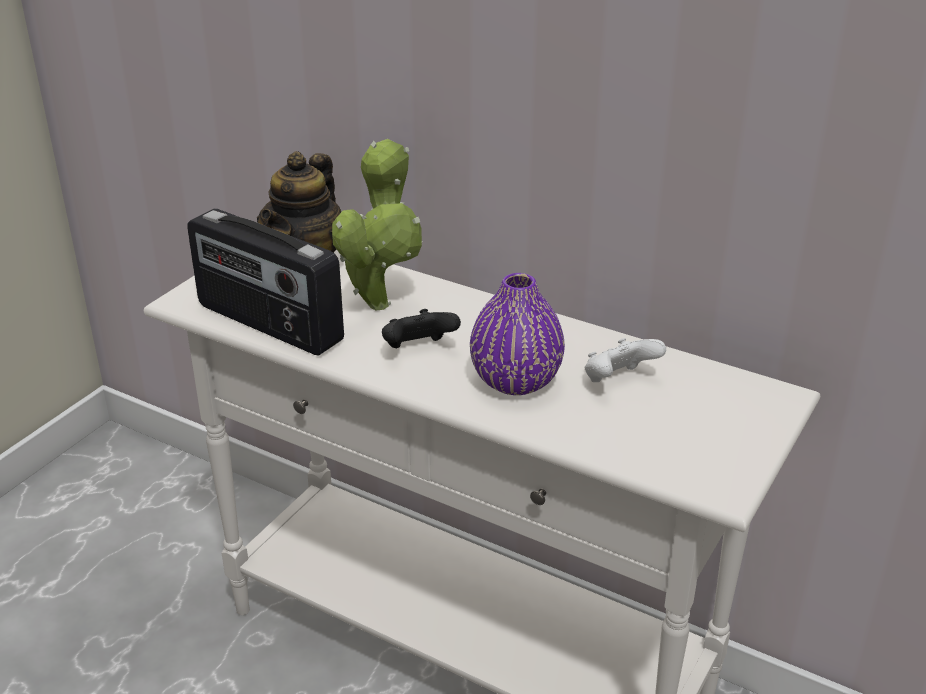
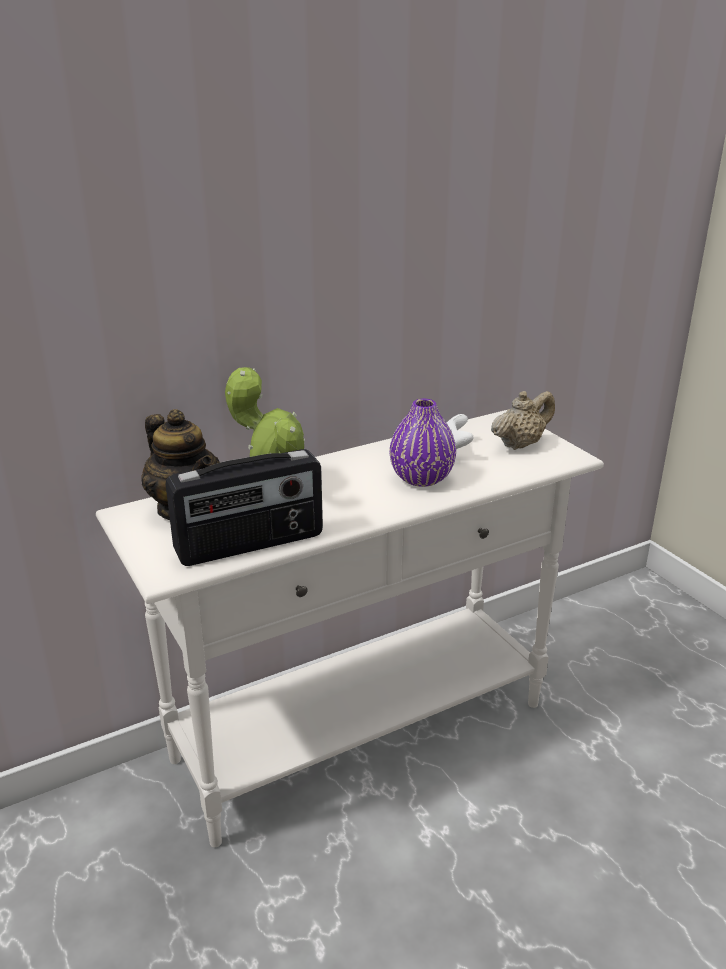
camera: 60 degrees left, 5 degrees down
black game controller [382,309,461,348] -> none
none -> beige teapot [491,391,555,450]

